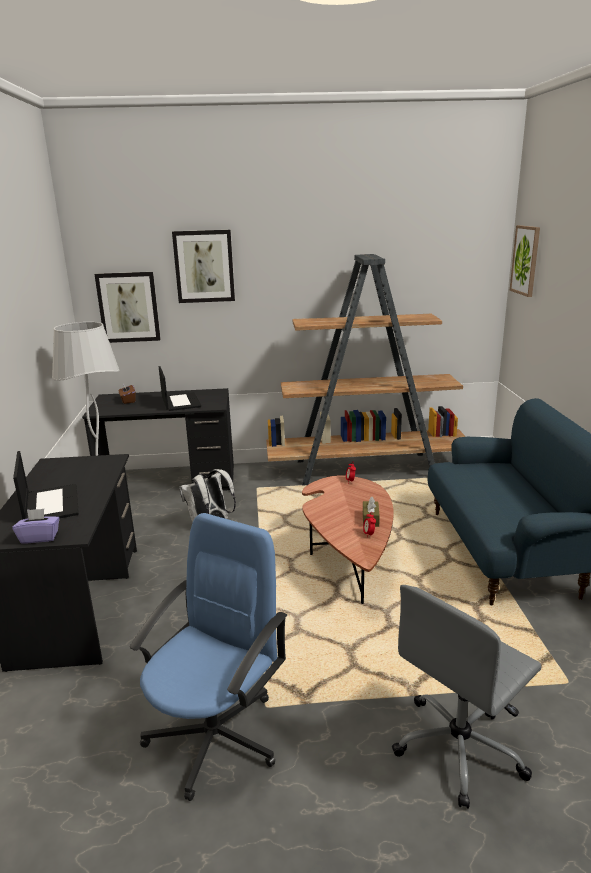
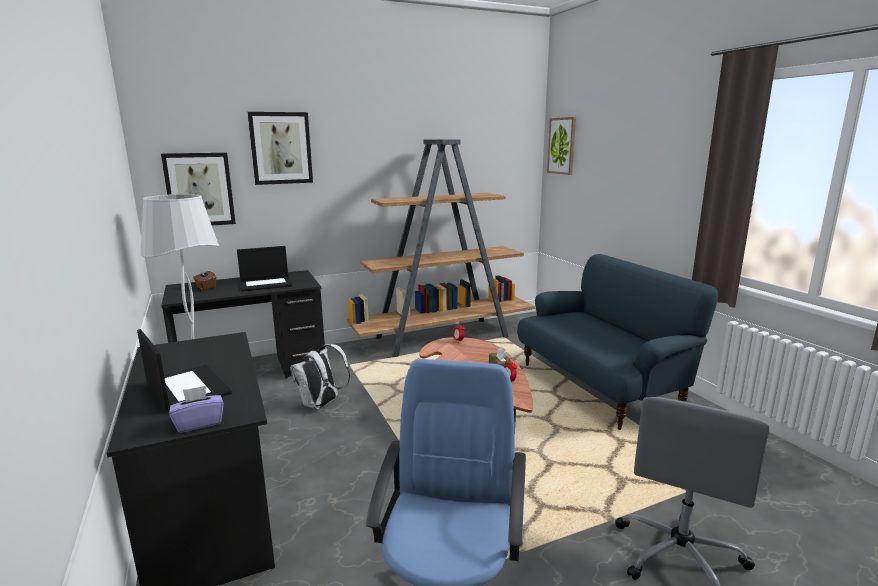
camera: 20 degrees left, 5 degrees down
laptop [159,366,201,411] -> laptop turned 105 degrees clockwise [237,246,293,292]

